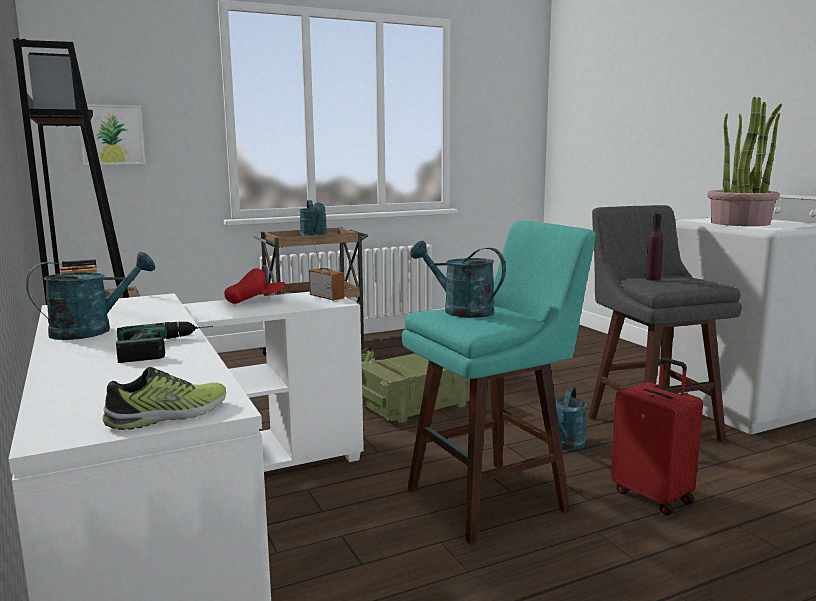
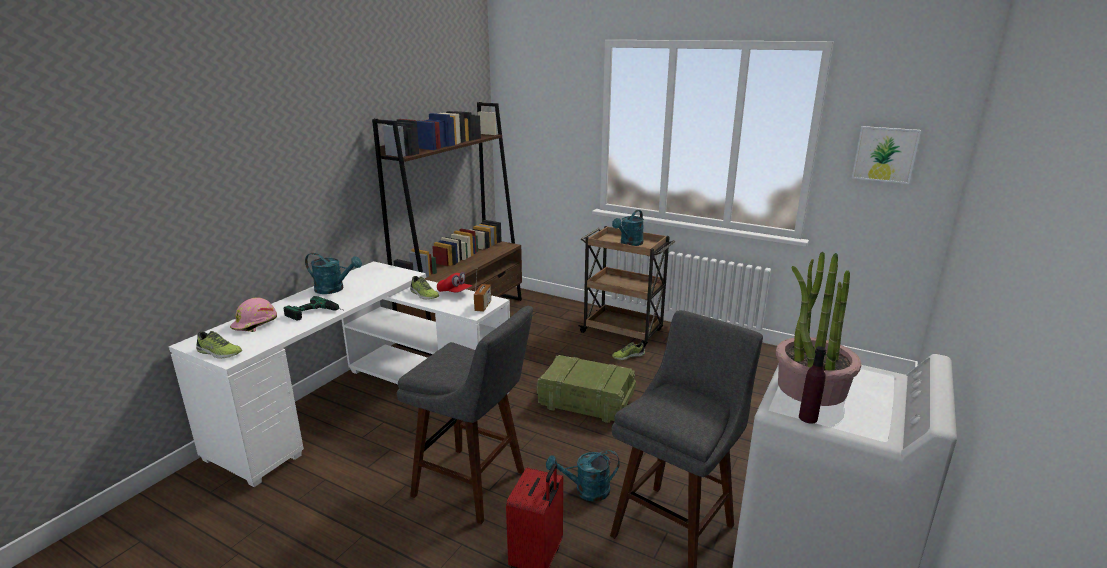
camera: 55 degrees right, 10 degrees up
picture [79,104,146,165] -> picture moved to [852,126,921,184]
turquoise stool [402,220,596,545] -> grey stool [397,306,533,524]
turquoise watering can [410,241,506,318] -> none
purple bottle [645,214,663,281] -> purple bottle moved to [799,346,826,424]
none -> pink hard hat [230,297,277,332]
none -> shoe [410,276,439,299]

